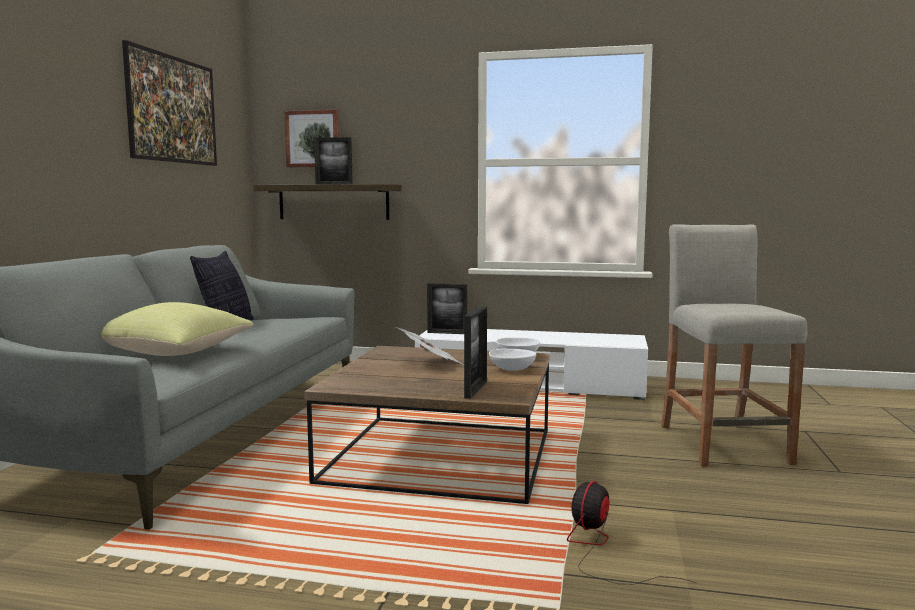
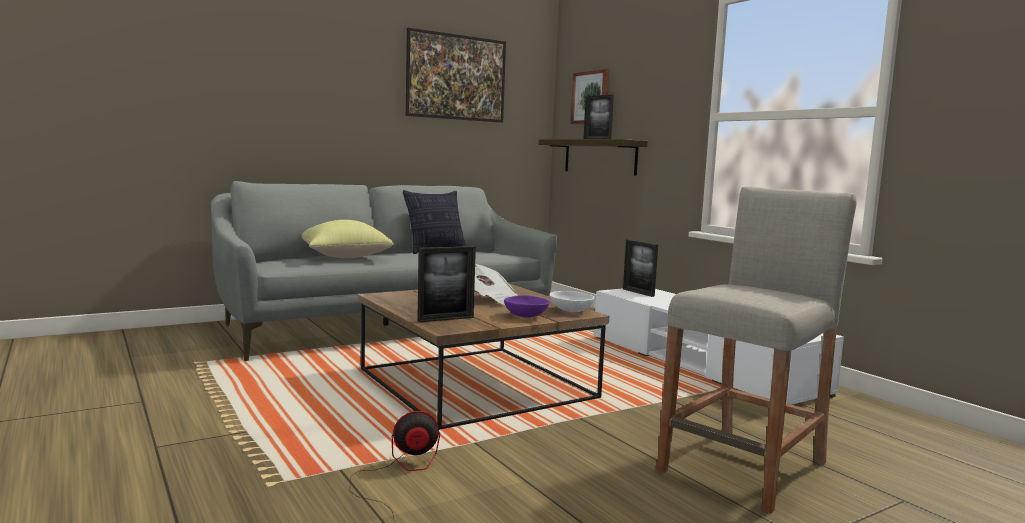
camera: 45 degrees right, 0 degrees up
white bowl [489,349,536,371] -> purple bowl [504,295,550,317]

